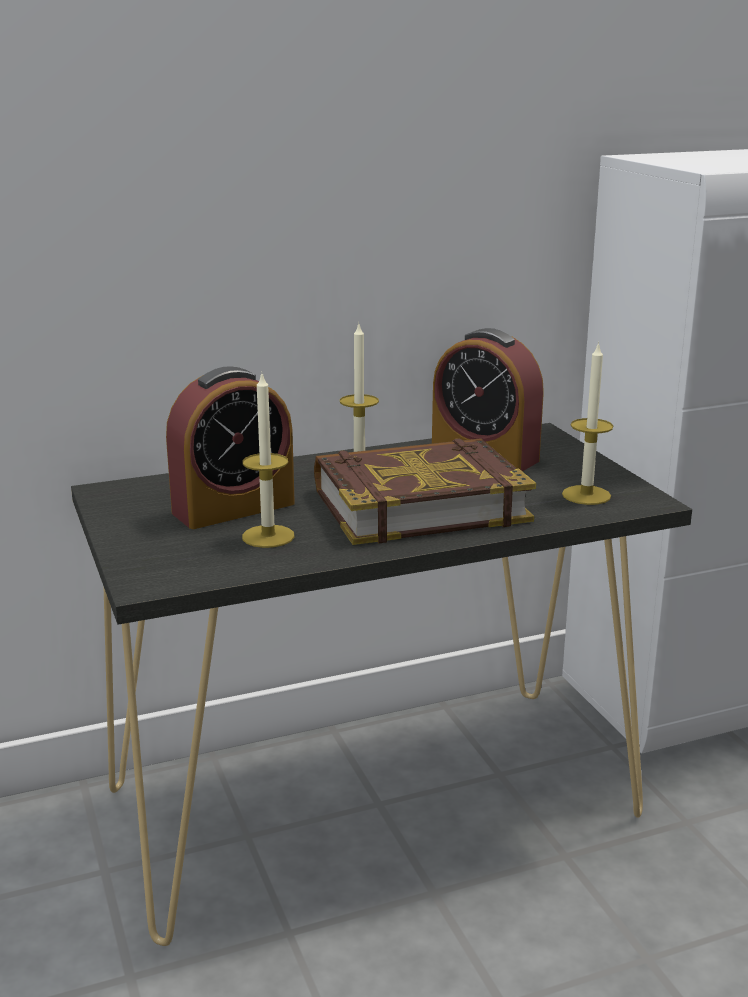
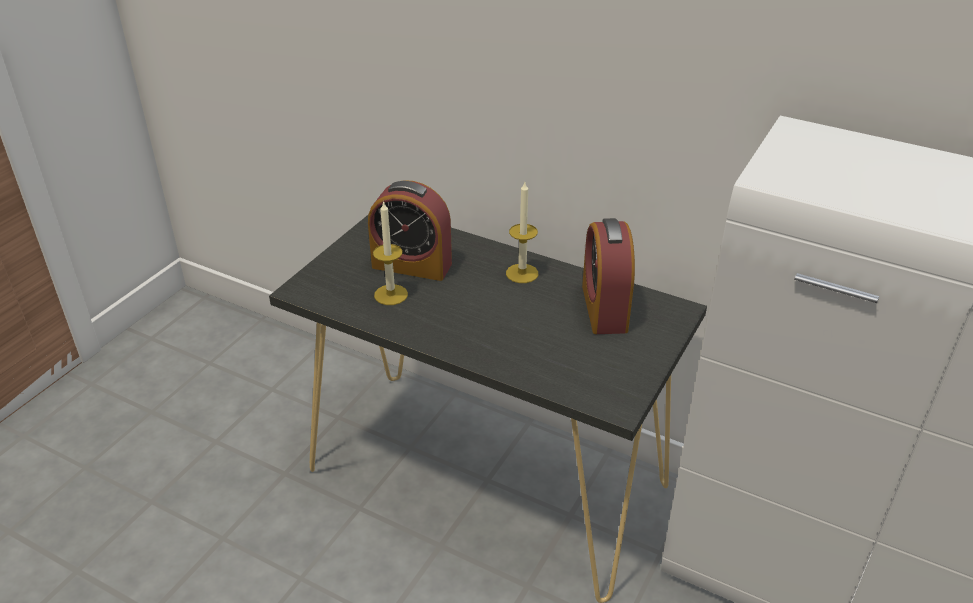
camera: 50 degrees right, 15 degrees up
book [314,438,536,545] -> none
candle [562,342,613,505] -> none

